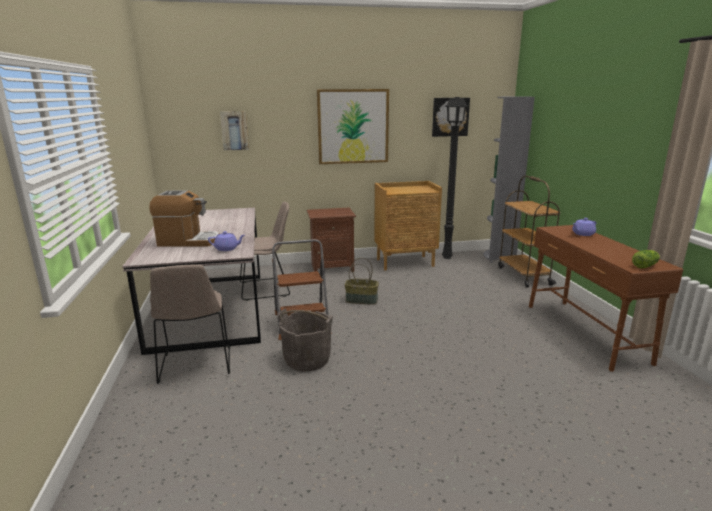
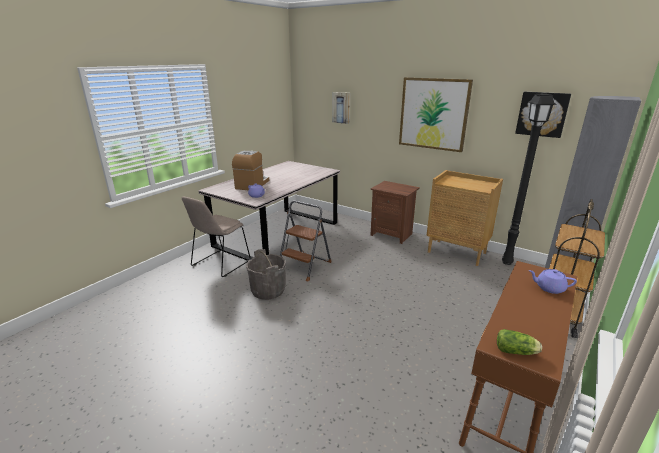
camera: 45 degrees right, 5 degrees up
coffee machine [150,191,220,247] -> coffee machine turned 120 degrees counterclockwise [232,151,269,190]
beige chair [240,202,290,301] -> none
basket [345,258,379,305] -> none

